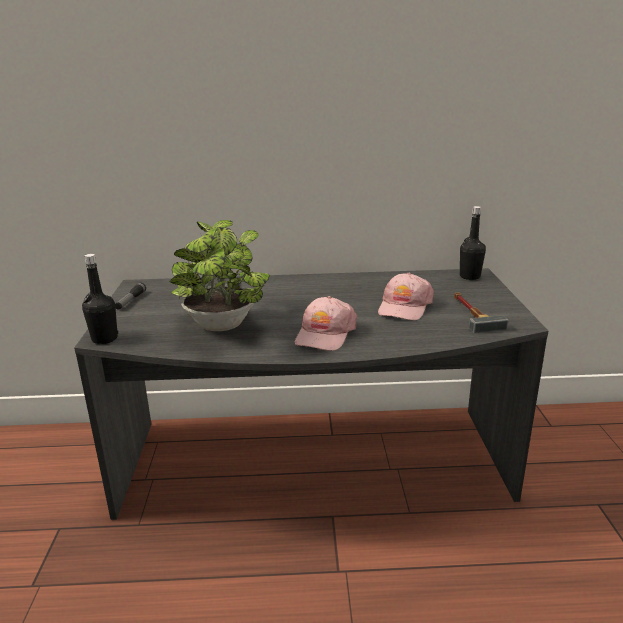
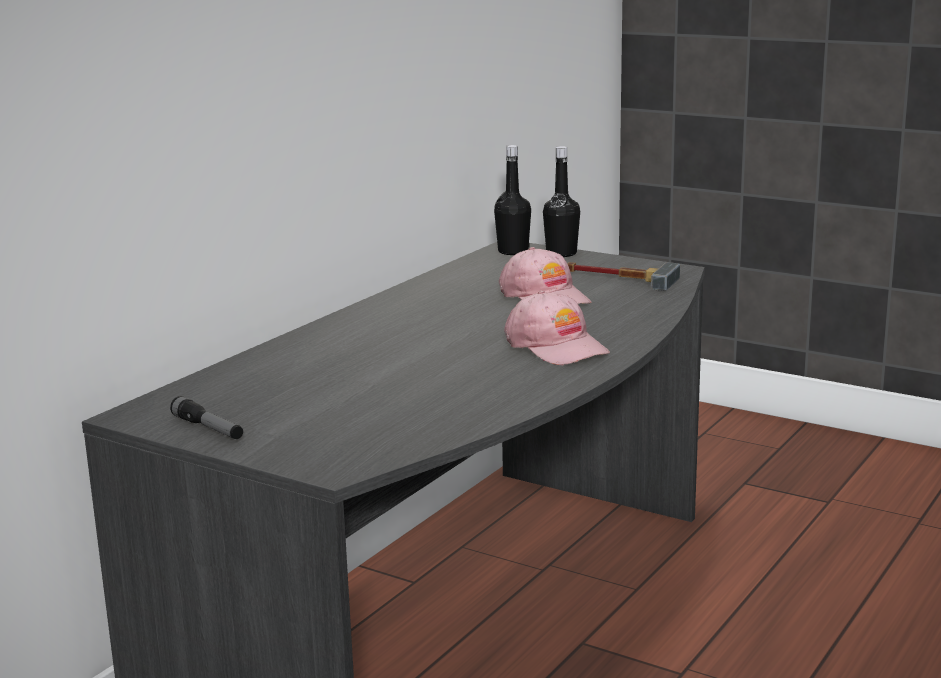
camera: 55 degrees left, 5 degrees down
black bottle [82,254,118,344] -> black bottle moved to [543,146,580,257]
potted plant [170,220,270,331] -> none

